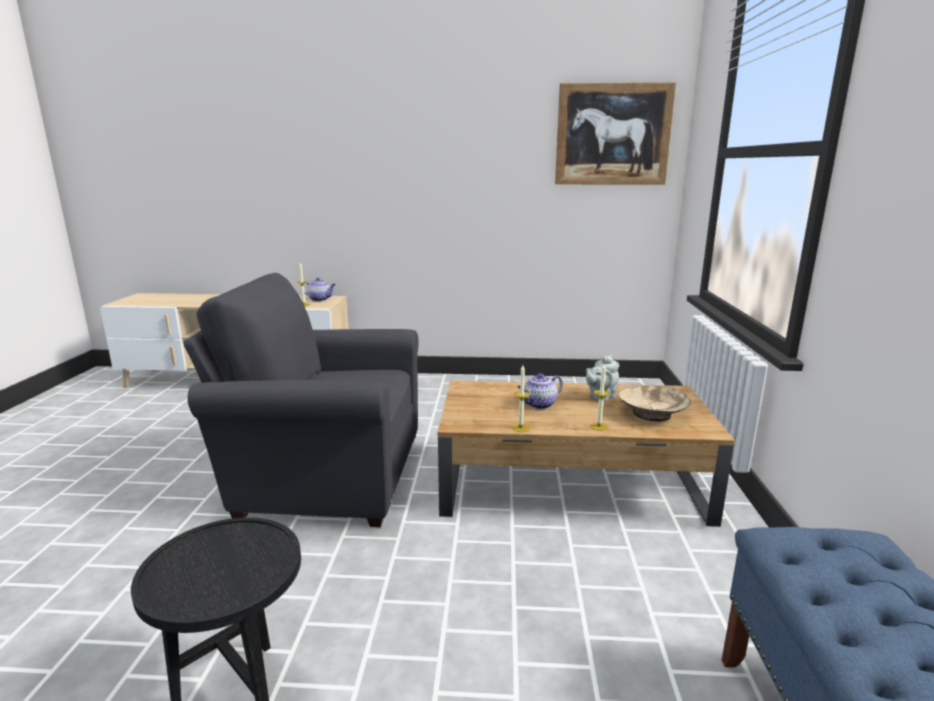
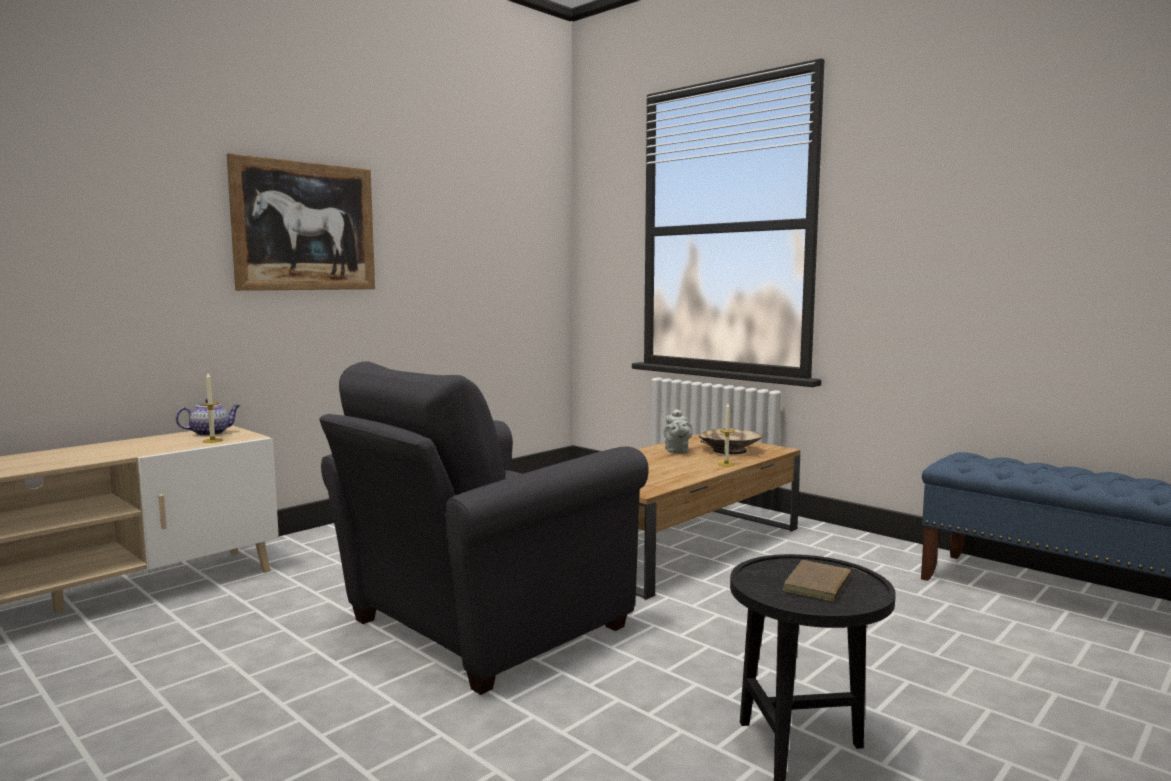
camera: 50 degrees left, 10 degrees down
candle [512,366,530,432] -> none
teapot [517,373,563,409] -> none
picture [555,82,676,185] -> picture moved to [227,153,375,291]
none -> brown book [782,560,867,602]

